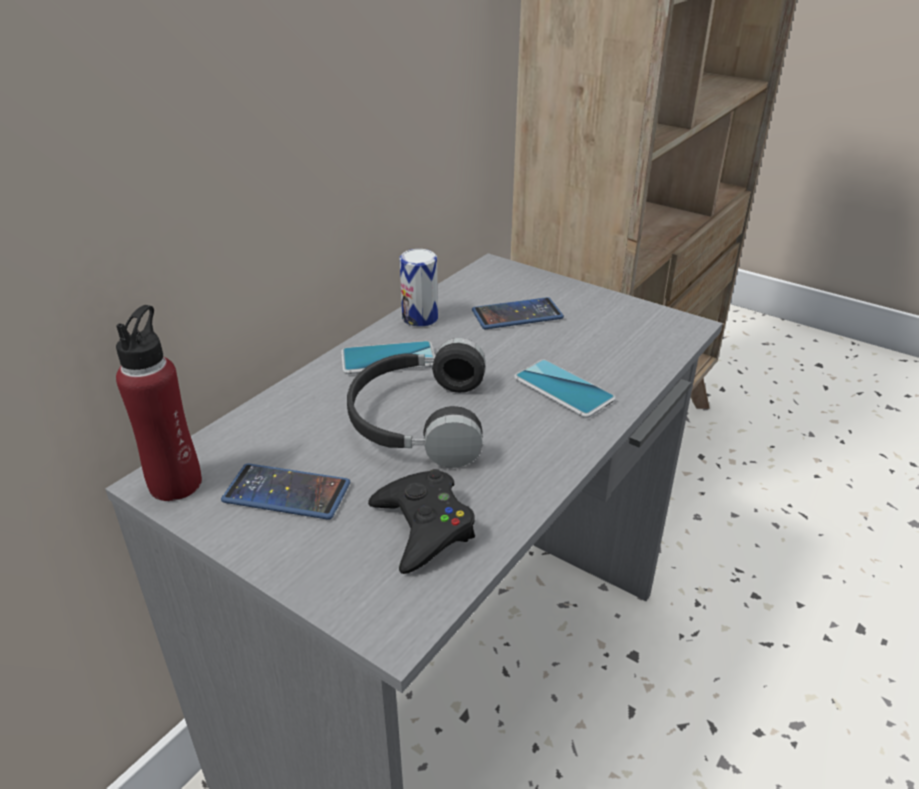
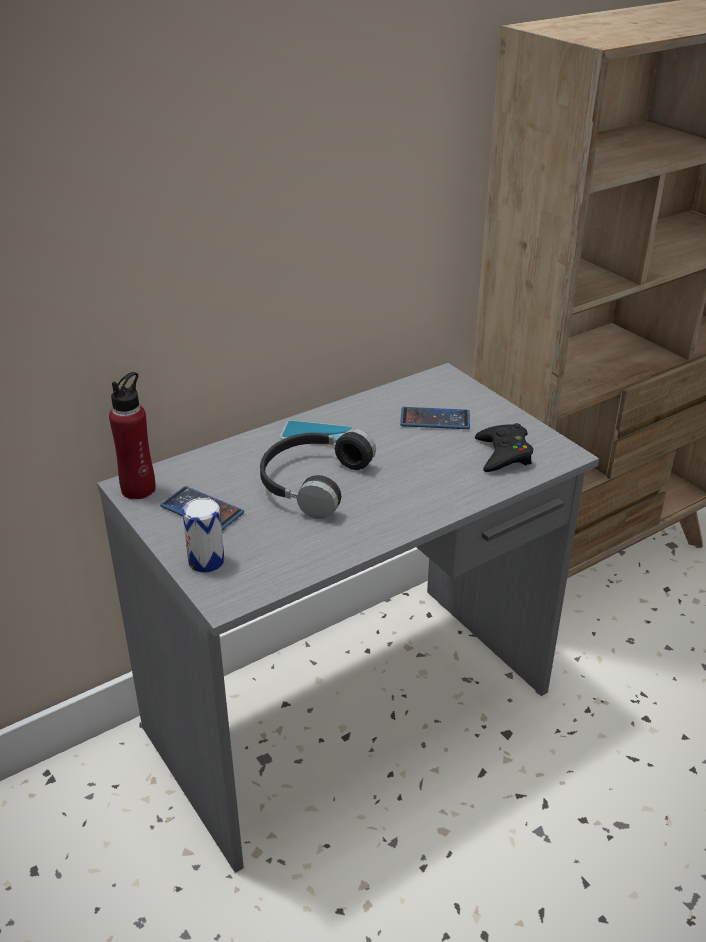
camera: 20 degrees right, 0 degrees up
black game controller [368,469,475,574] -> black game controller moved to [475,423,533,472]
can [400,249,438,327] -> can moved to [182,498,224,573]
phone [514,360,616,418] -> none

